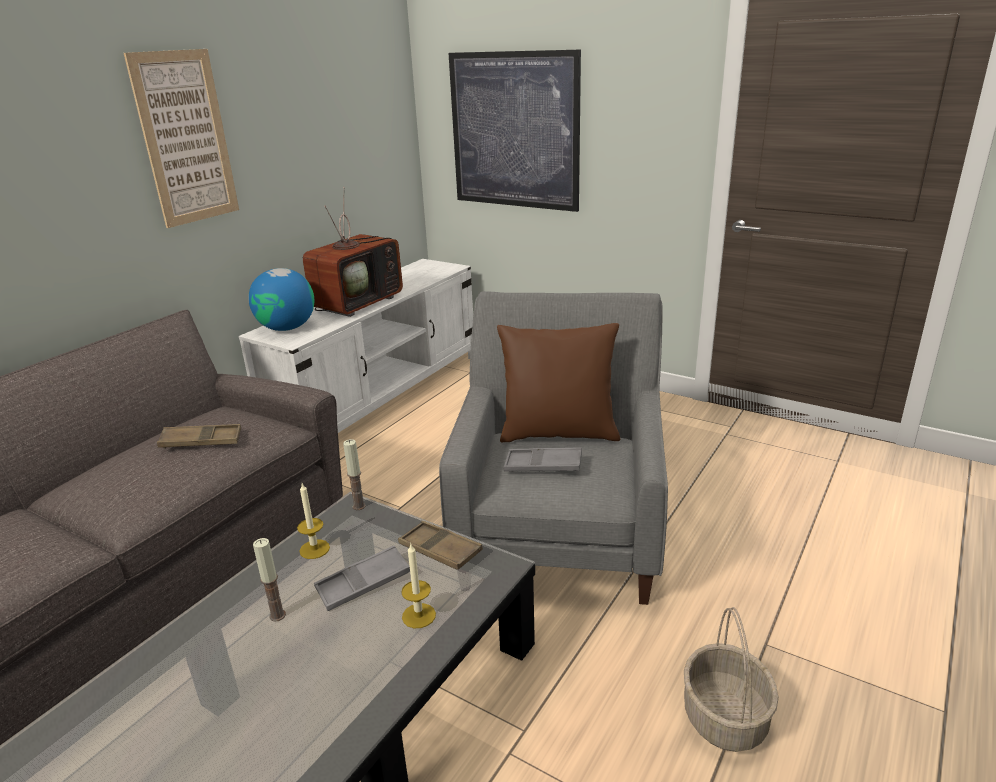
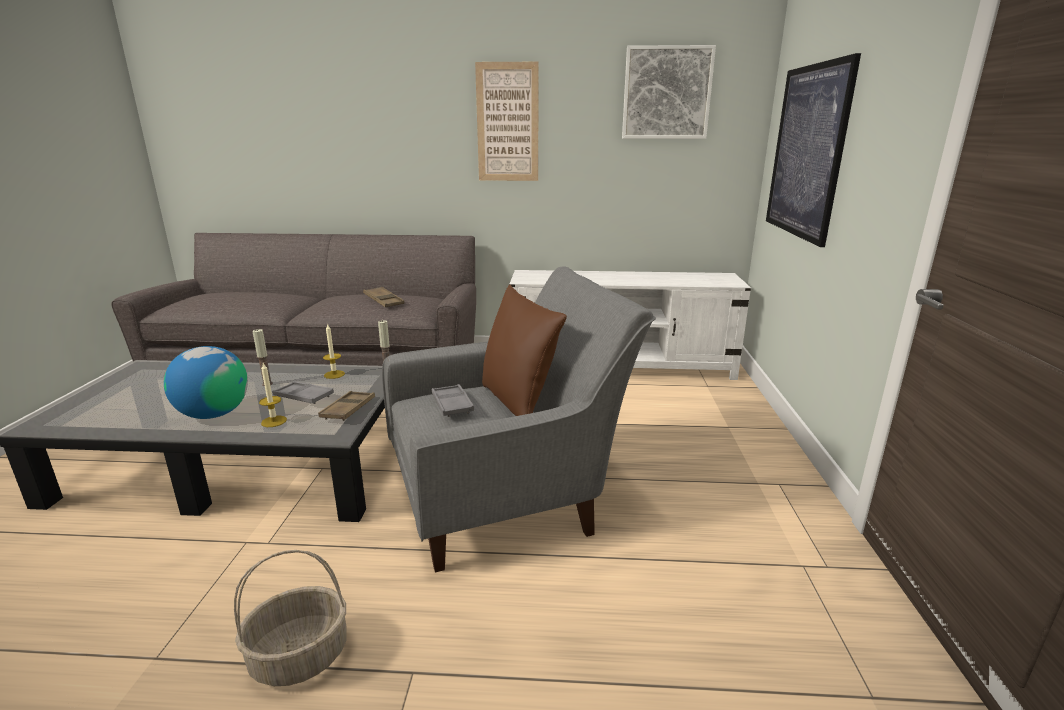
camera: 60 degrees right, 5 degrees down
globe [249,268,314,331] -> globe moved to [164,346,248,419]
television [303,187,403,317] -> none
none -> picture [622,45,716,139]

